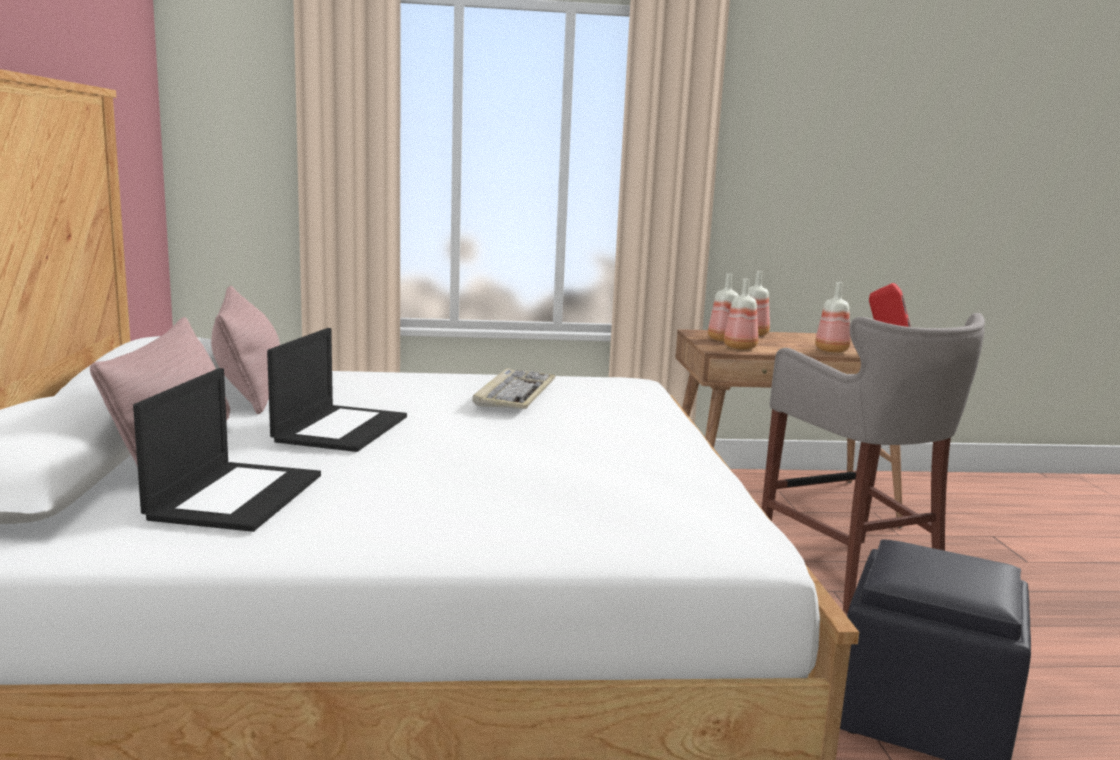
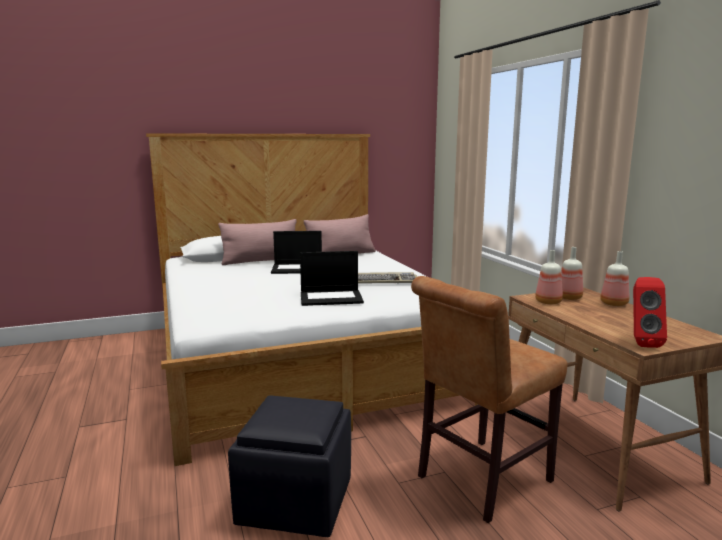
camera: 75 degrees right, 0 degrees up
laptop [133,368,321,532] -> laptop moved to [300,251,364,306]
grey stool [762,313,985,614] -> brown chair [411,276,568,523]
bottle [815,282,850,353] -> none

